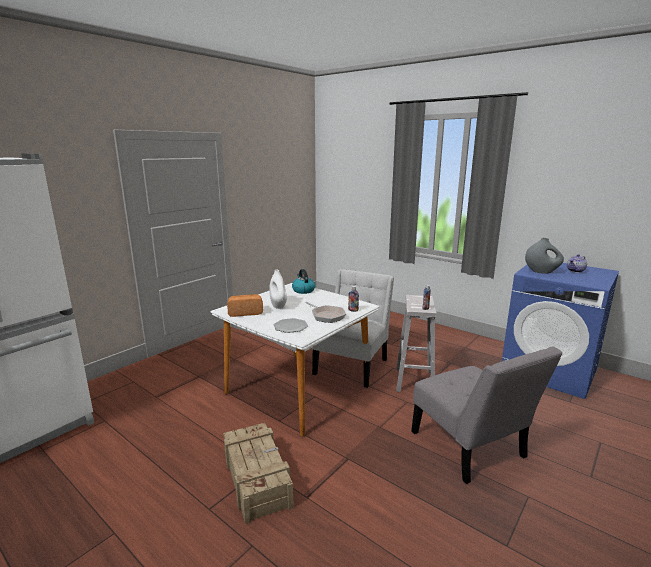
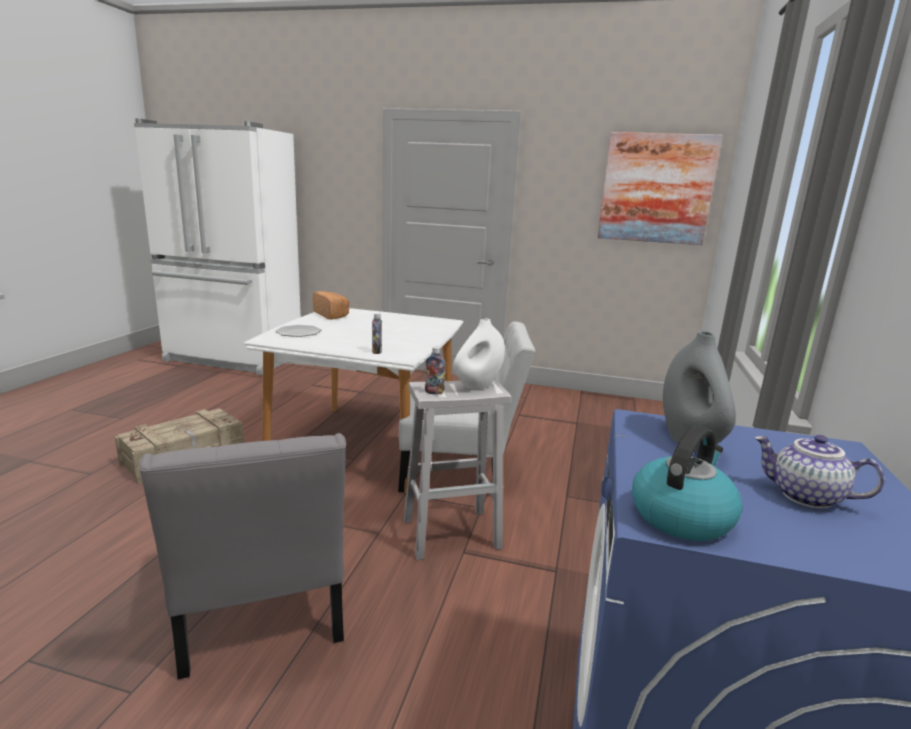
camera: 65 degrees right, 0 degrees up
white vase [269,269,287,309] -> white vase moved to [453,319,505,389]
kettle [292,269,315,294] -> kettle moved to [632,426,743,541]
frying pan [305,302,346,323] -> none
grey chair [411,346,563,484] -> grey chair turned 60 degrees counterclockwise [139,433,346,679]
none -> picture [598,132,722,245]

